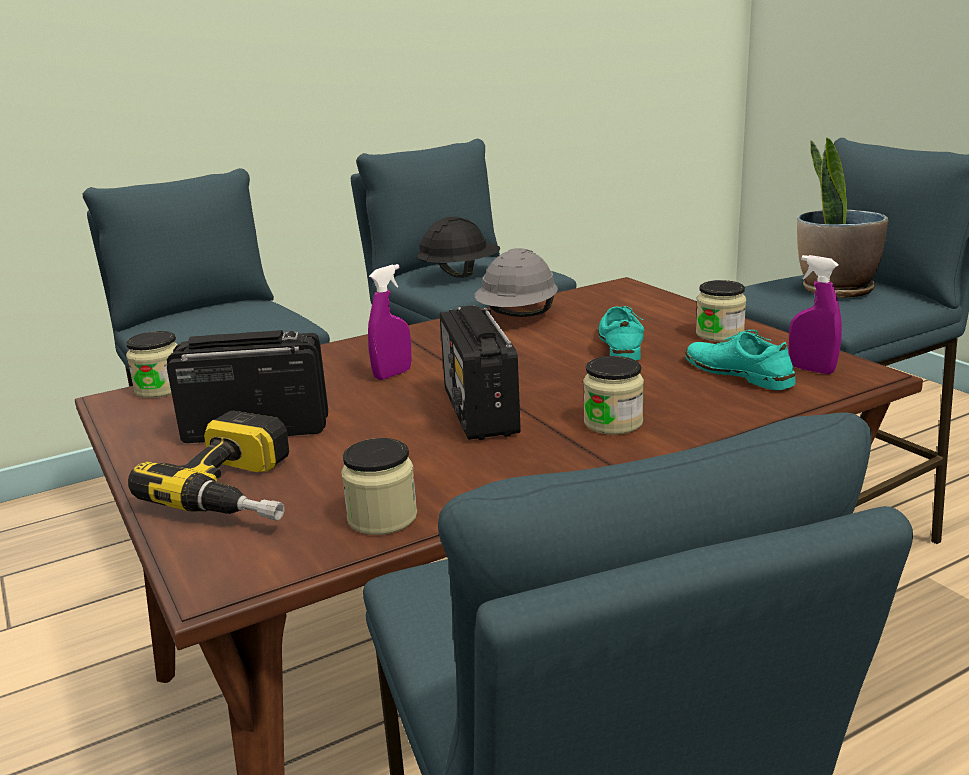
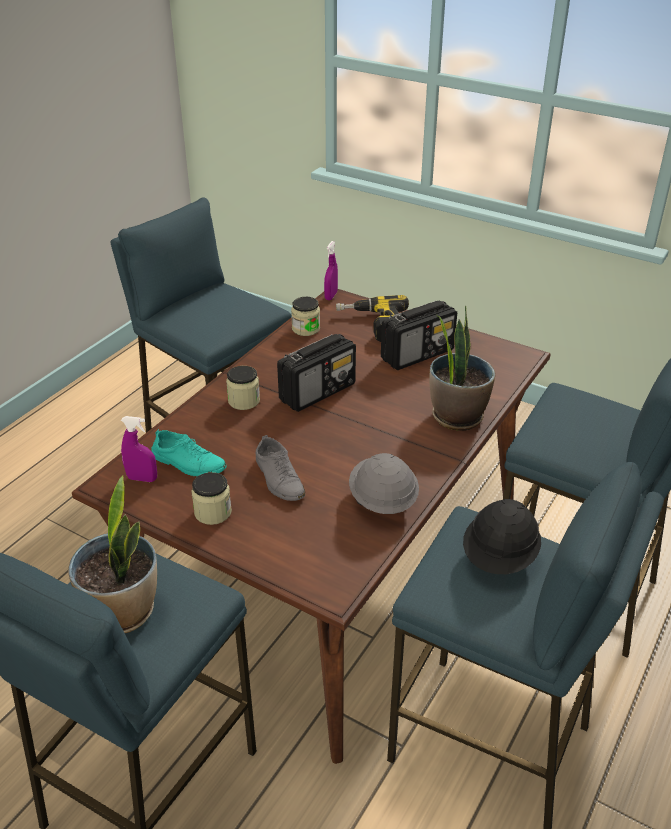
camera: 150 degrees right, 15 degrees up
jar [126,331,178,398] -> none
purple spray bottle [368,264,411,380] -> purple spray bottle moved to [324,241,338,300]
radio [440,305,521,440] -> radio turned 90 degrees clockwise [277,334,356,412]
turquoise shoe [598,306,644,361] -> grey shoe [256,435,305,501]
none -> potted plant [429,306,495,431]

